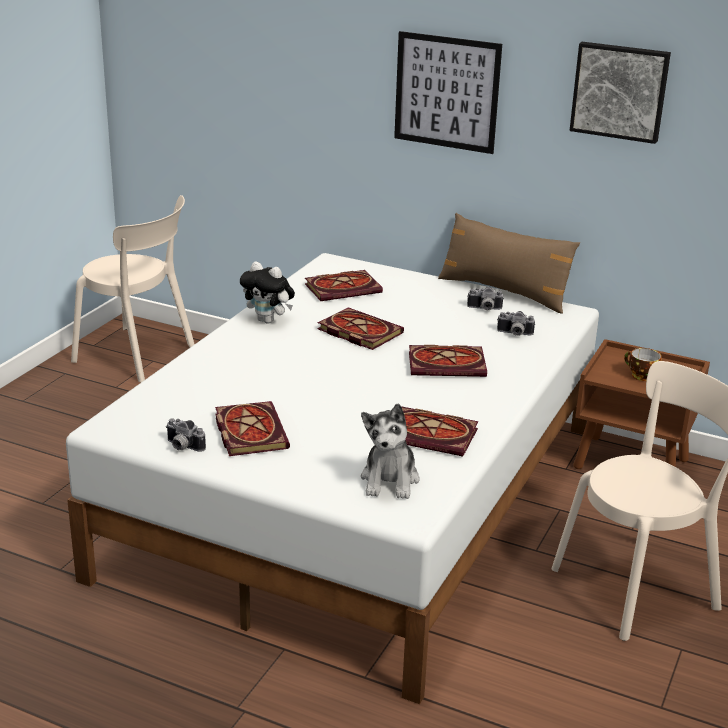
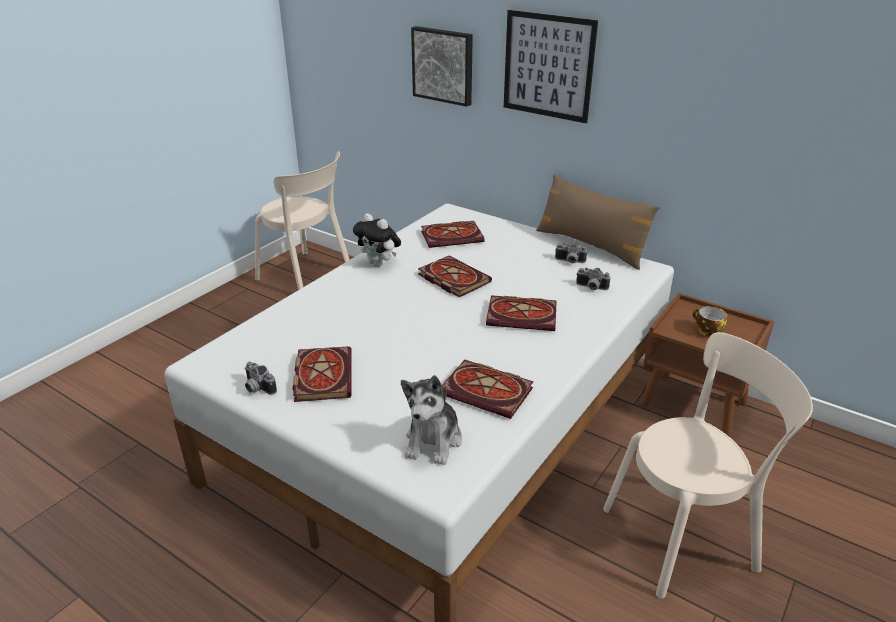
camera: 10 degrees right, 5 degrees up
picture [570,42,671,144] -> picture moved to [411,26,473,107]

